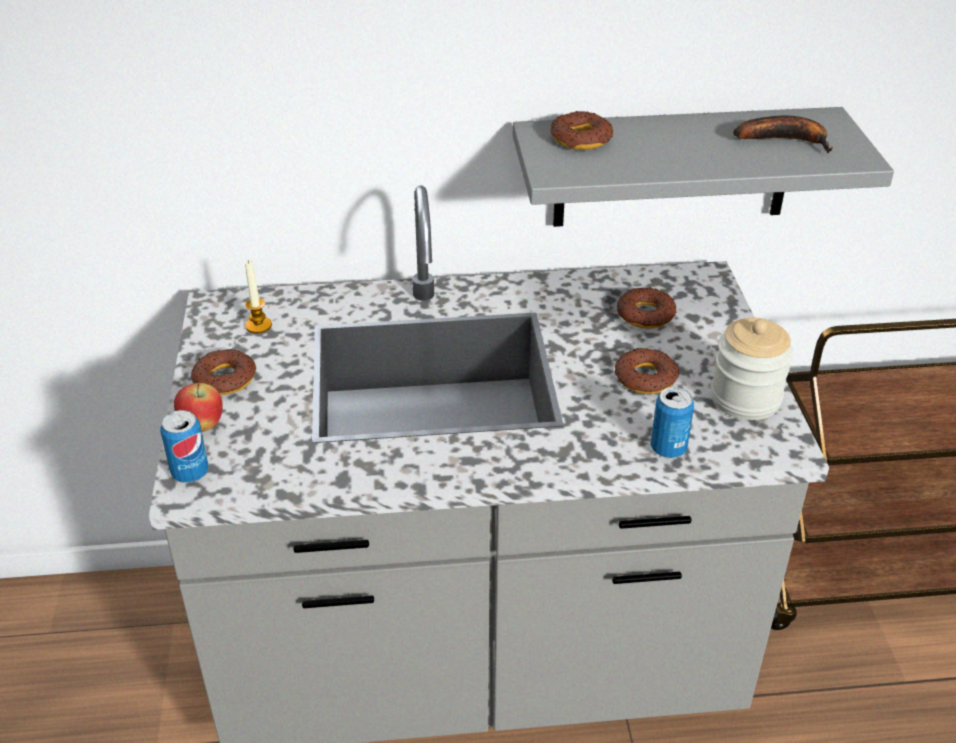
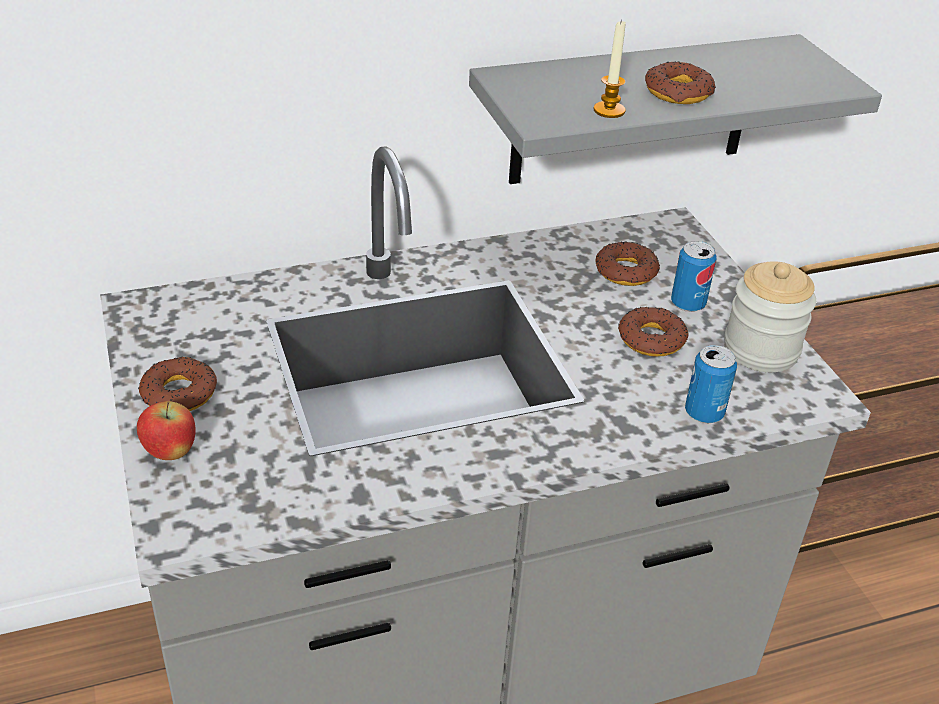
camera: 15 degrees left, 0 degrees up
can [160,410,209,483] -> can moved to [671,241,716,312]
candle [245,260,272,334] -> candle moved to [594,19,626,118]
donut [550,111,613,150] -> donut moved to [645,61,716,104]
banana [733,116,833,153] -> none

